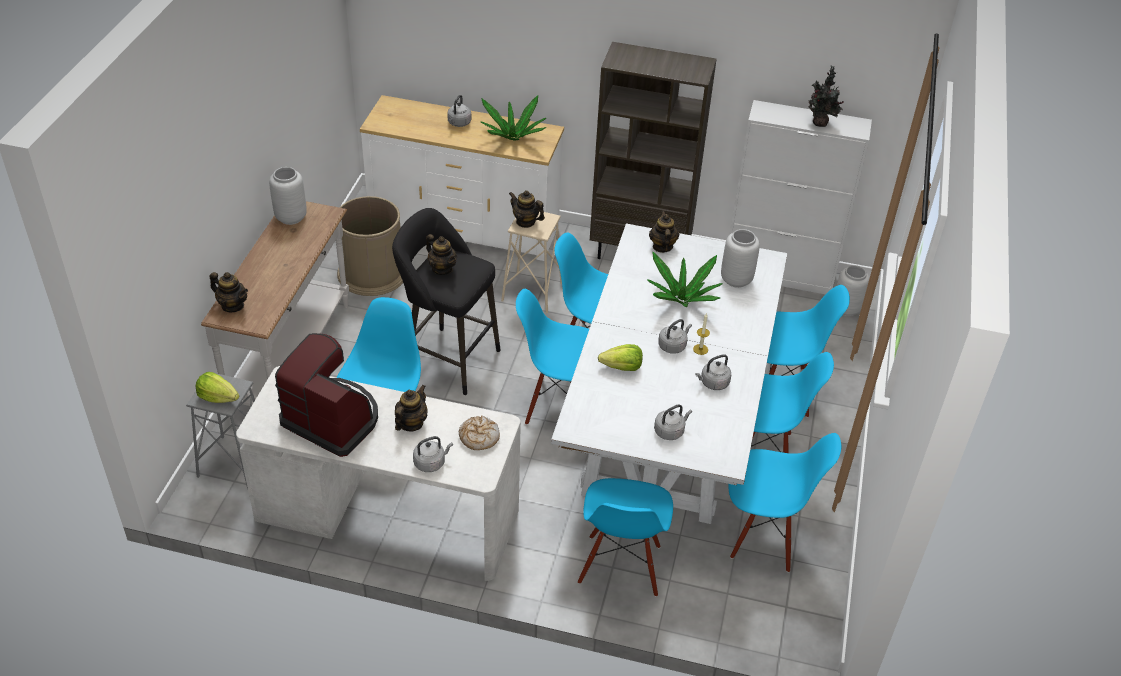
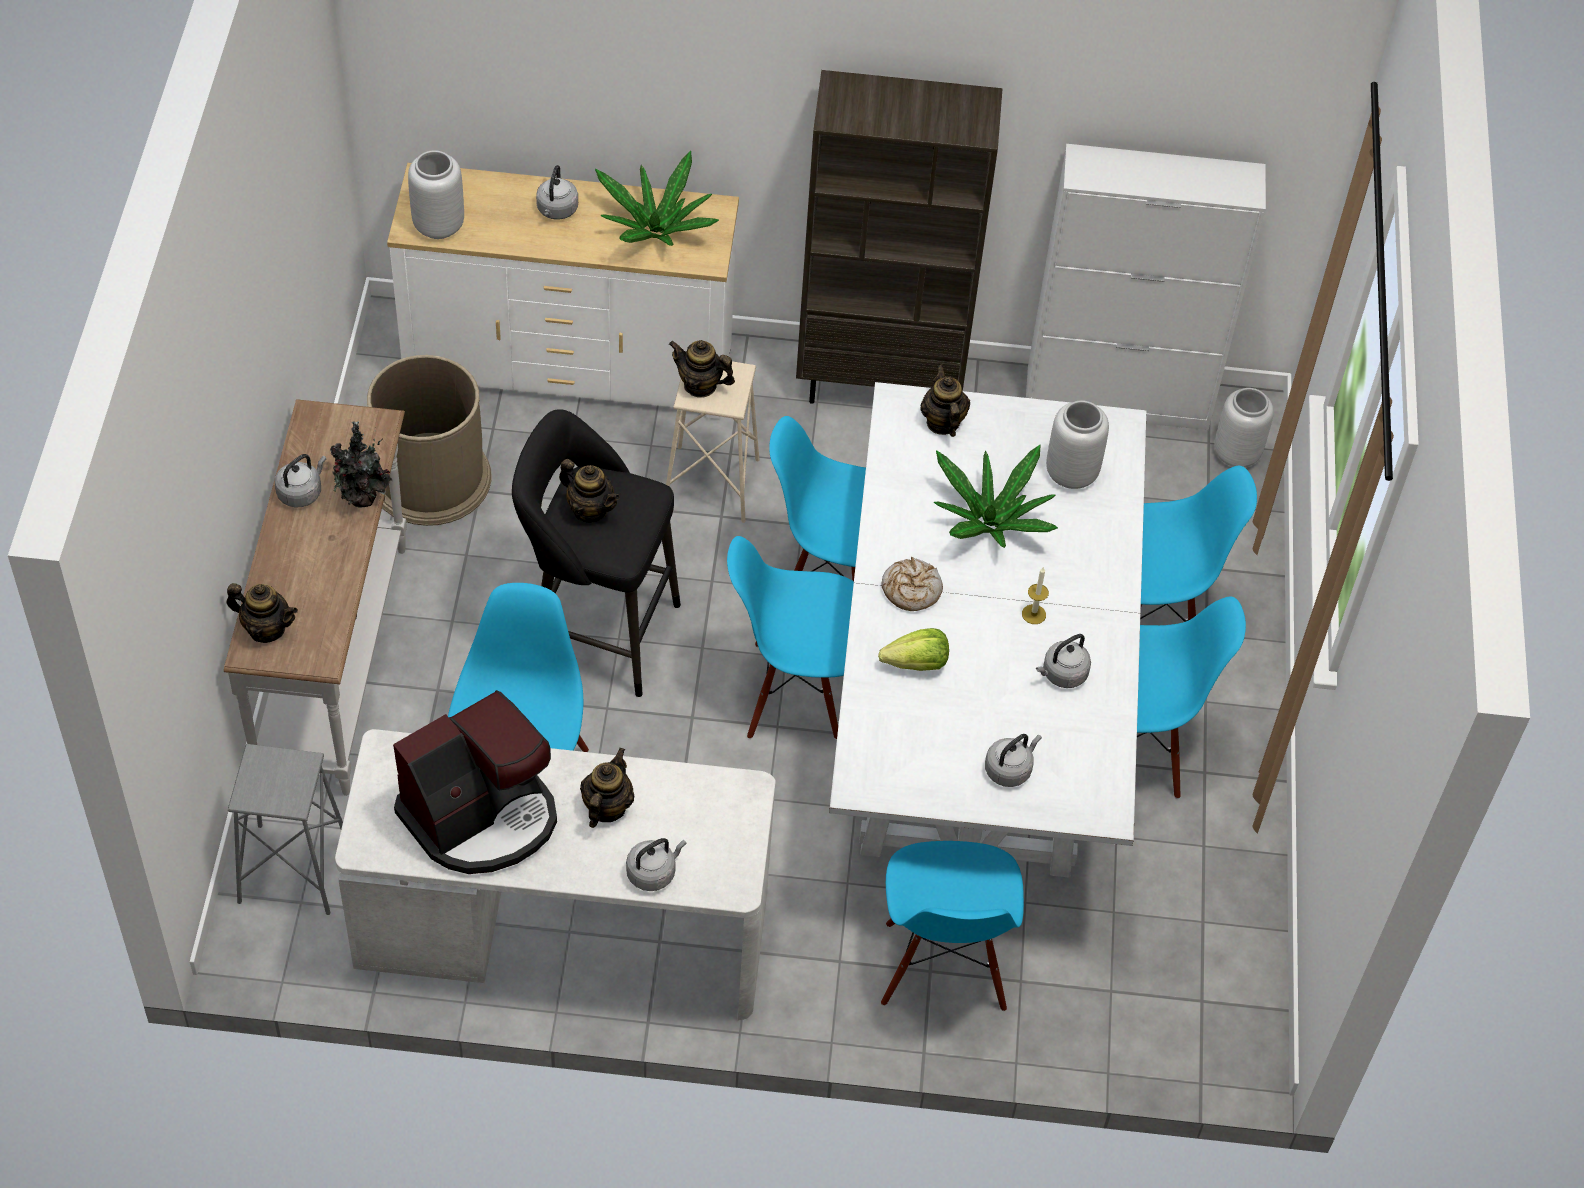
camera: 10 degrees left, 10 degrees up
lettuce [195,372,239,403] -> none
grey vase [269,167,307,225] -> grey vase moved to [408,150,464,239]
coffee machine [275,333,378,457] -> coffee machine turned 120 degrees clockwise [393,690,557,874]
bread [459,415,500,450] -> bread moved to [881,557,943,611]
grey kettle [658,319,692,354] -> grey kettle moved to [275,454,326,507]
blue chair [728,433,841,573] -> none
potted plant [808,66,844,127] -> potted plant moved to [330,421,393,508]

